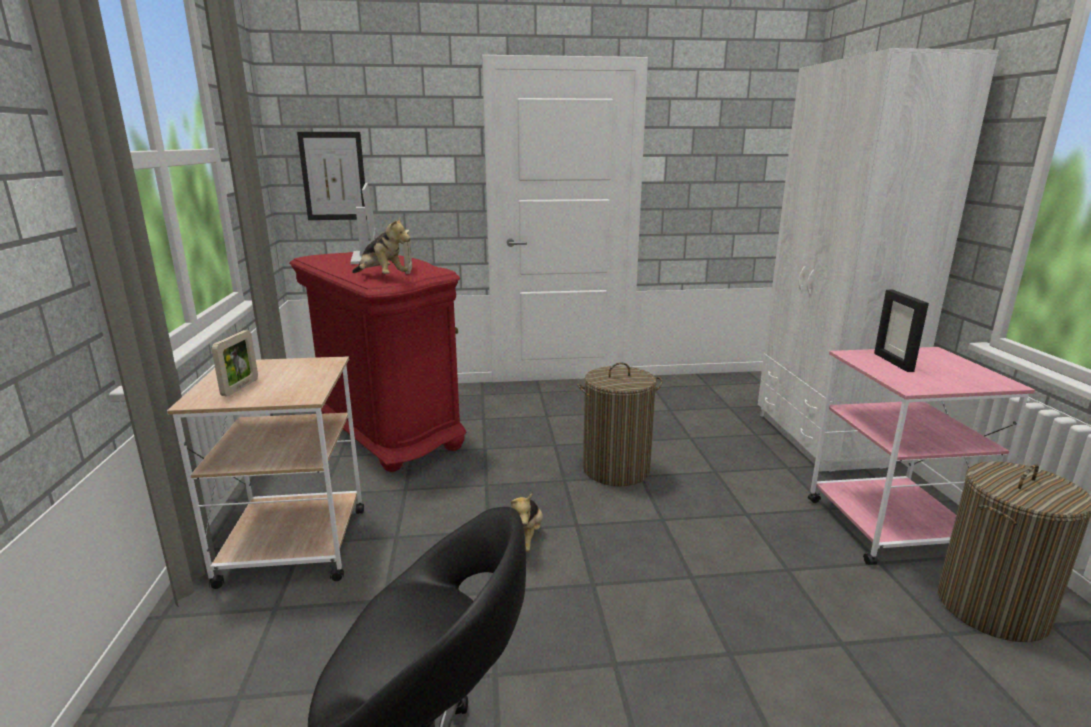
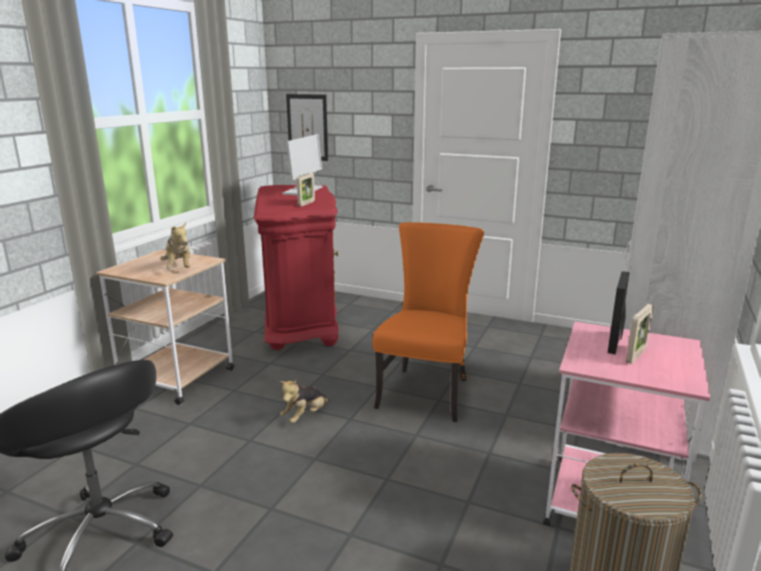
camera: 30 degrees right, 0 degrees up
picture frame [212,330,258,396] -> picture frame moved to [626,304,654,364]
plush toy [352,216,411,274] -> plush toy moved to [160,222,190,268]
laundry basket [577,362,662,486] -> orange chair [372,222,484,422]

